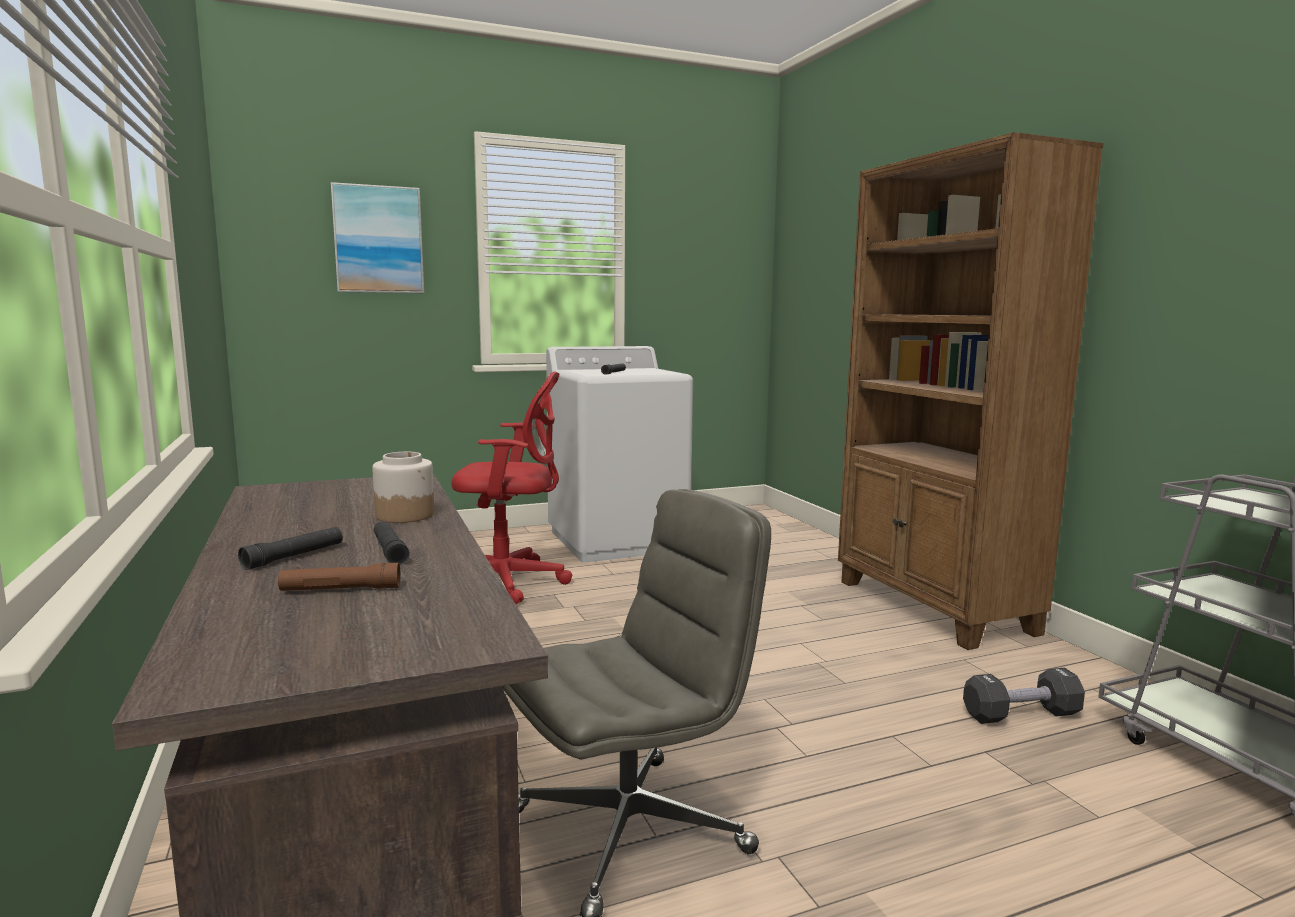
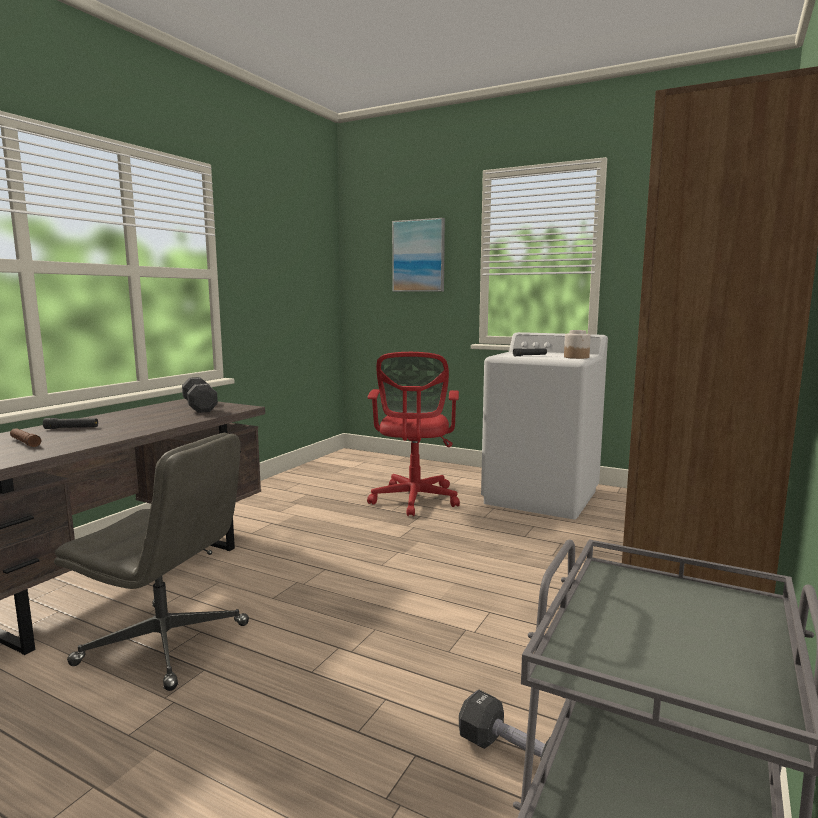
camera: 50 degrees right, 0 degrees up
jar [372,452,434,523] -> jar moved to [564,330,591,359]
black flashlight [374,521,410,565] -> none
red office chair [451,371,572,604] -> red office chair turned 45 degrees clockwise [367,352,460,516]
none -> black dumbbell [182,377,218,413]

